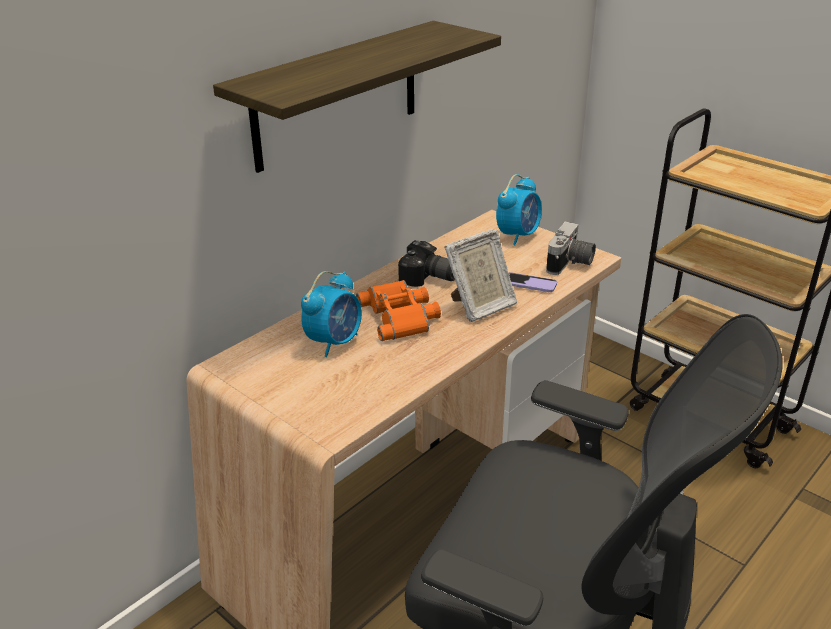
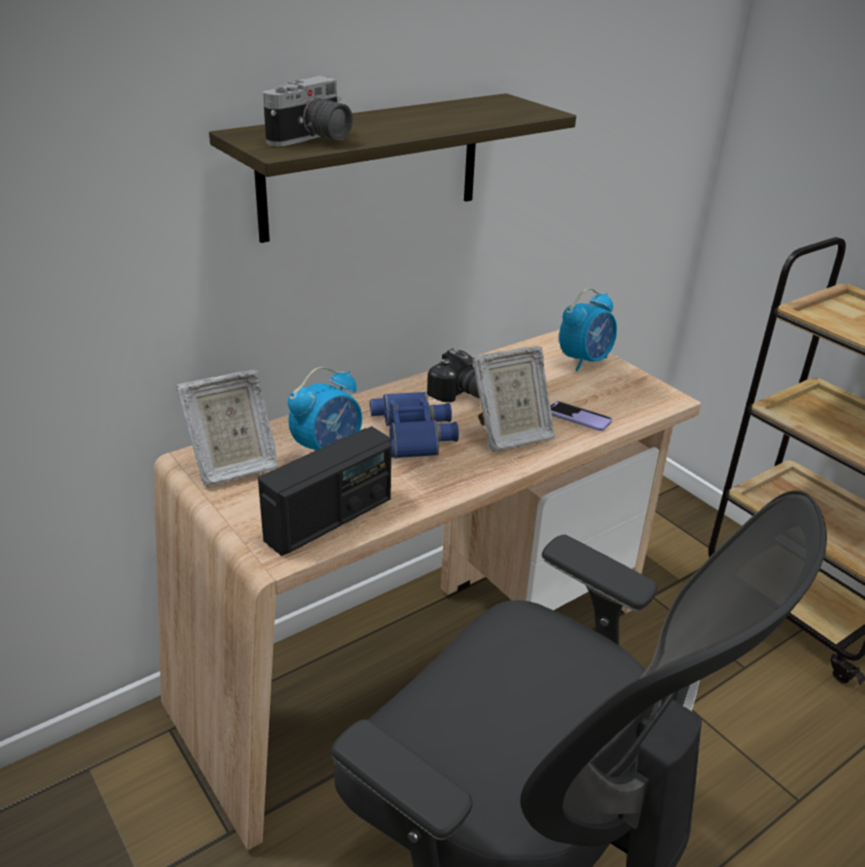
camera: 10 degrees right, 0 degrees up
orange binoculars [356,280,441,341] -> blue binoculars [370,392,459,458]
camera [546,222,596,275] -> camera moved to [263,76,353,146]
none -> picture frame [176,370,278,486]
none -> radio [258,427,391,556]

